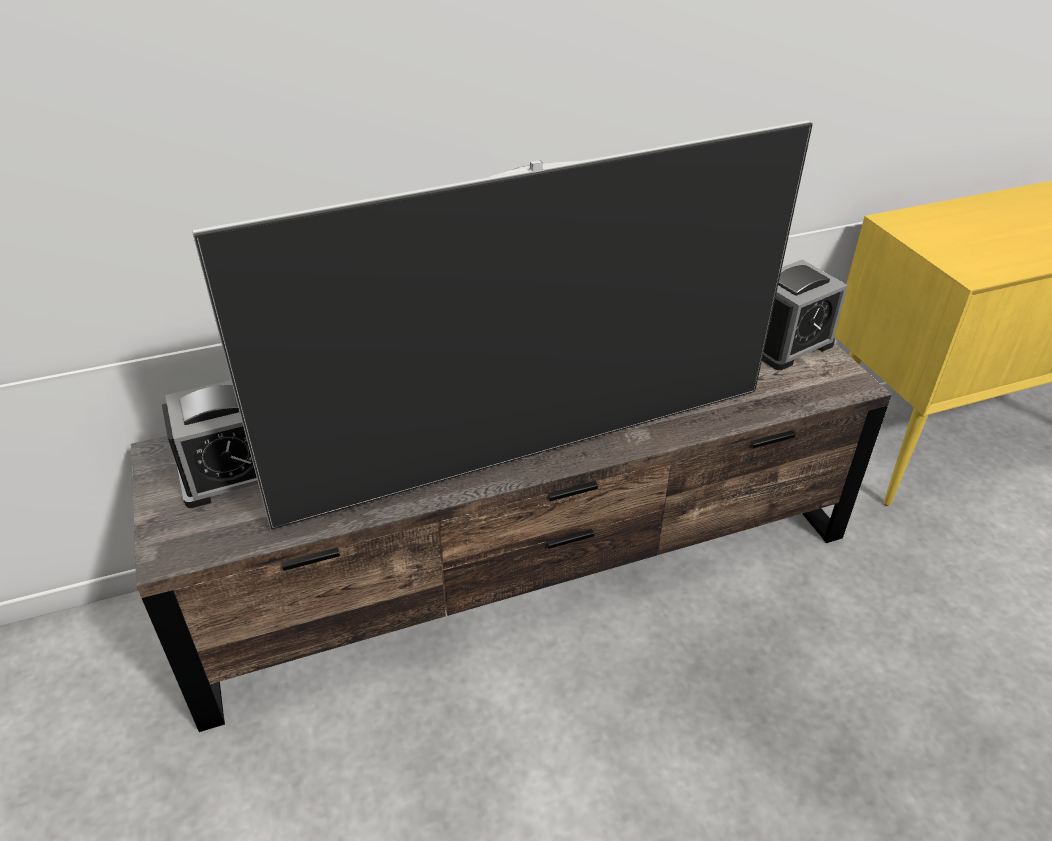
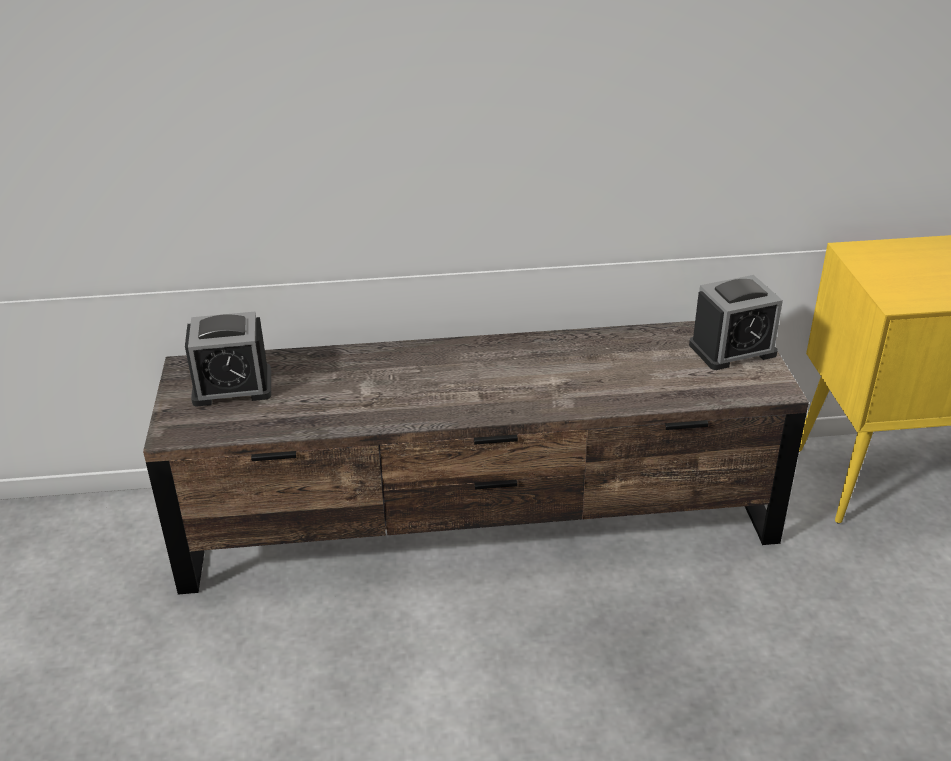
camera: 15 degrees right, 5 degrees down
television [192,120,813,530] -> none

